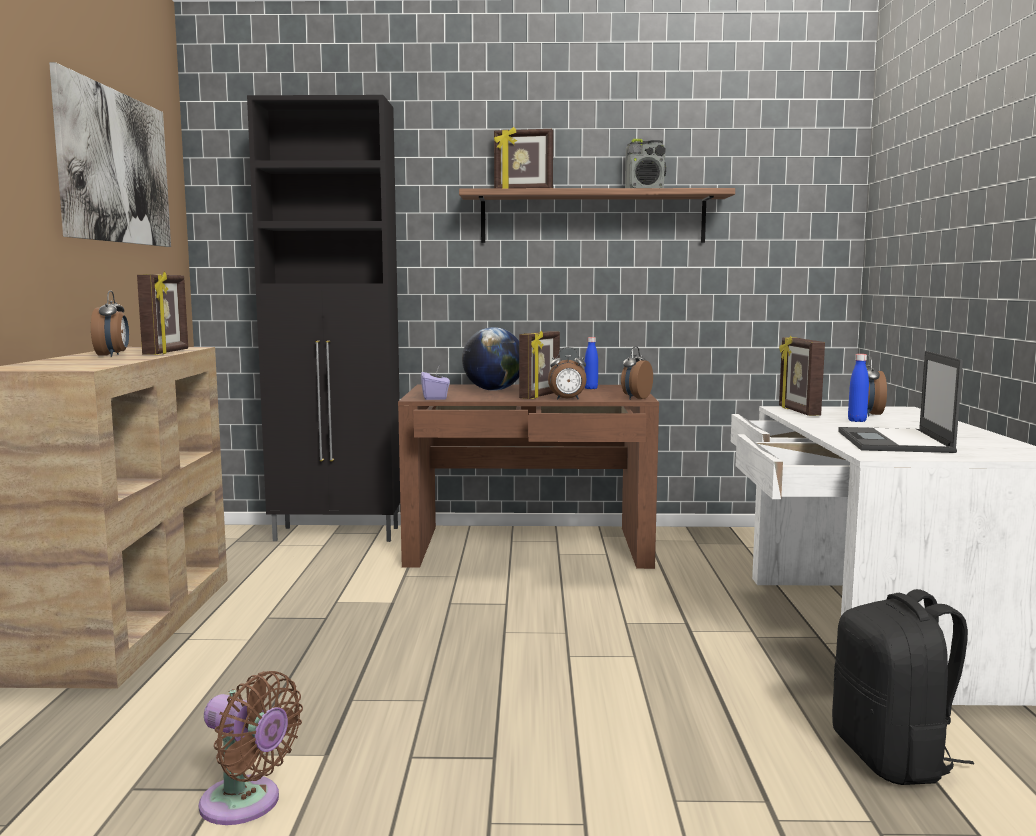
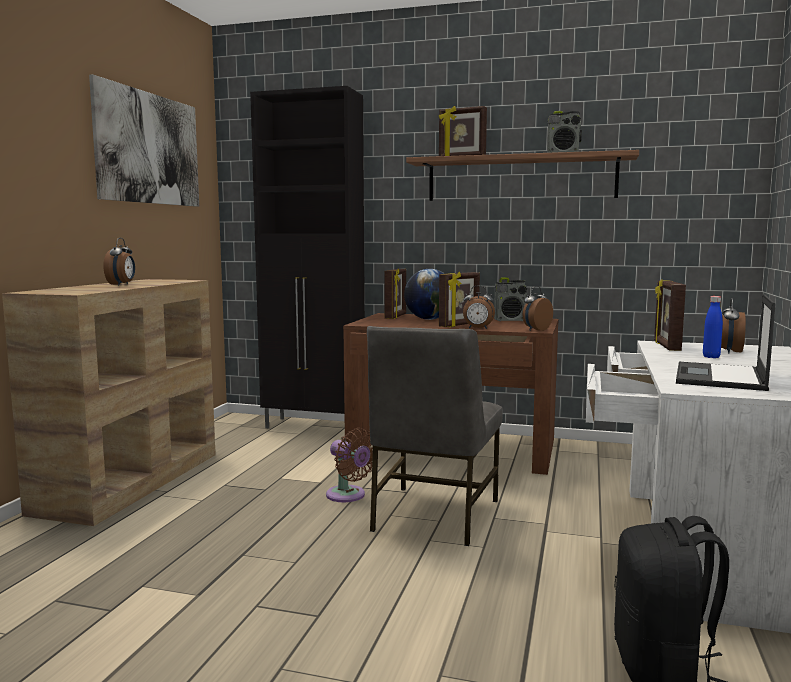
camera: 15 degrees right, 0 degrees up
picture frame [137,271,188,355] -> picture frame moved to [385,268,406,319]
brown fan [199,671,303,825] -> brown fan moved to [326,428,373,502]
purple tissue box [421,364,450,400] -> none
blue bottle [584,337,598,389] -> radio [494,277,527,321]
none -> grey chair [367,326,503,546]

